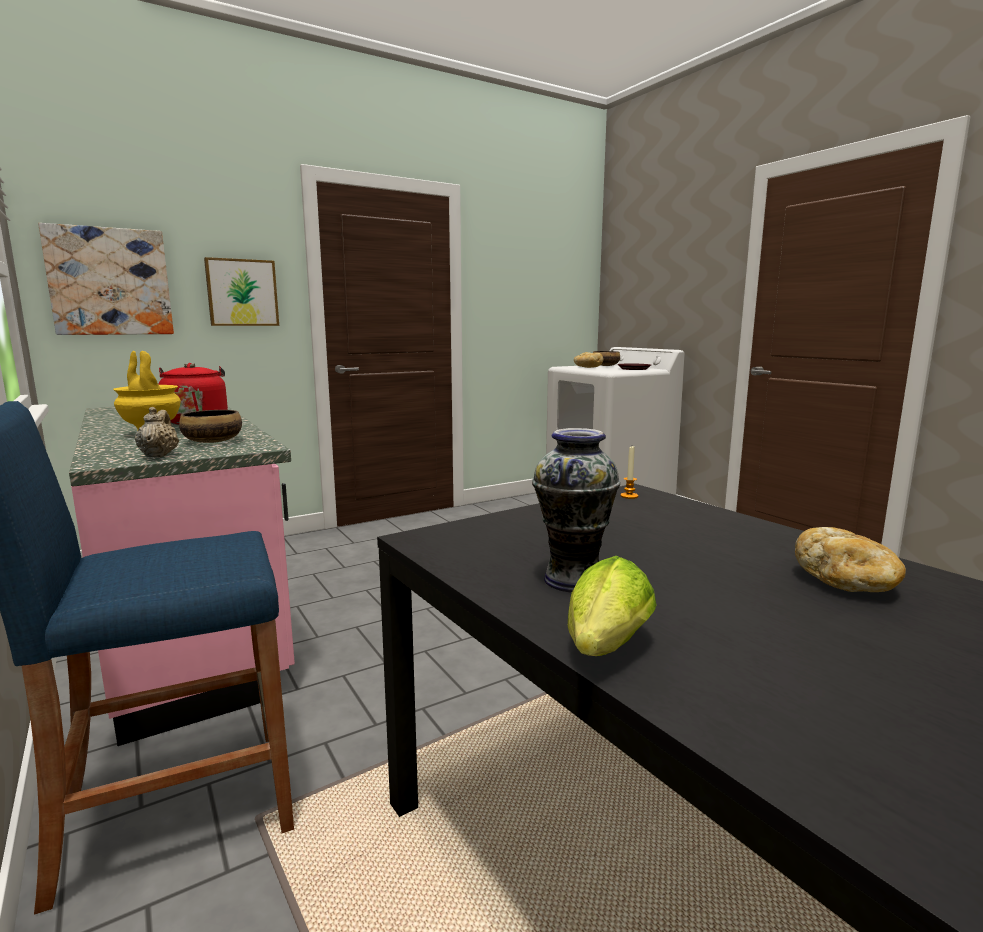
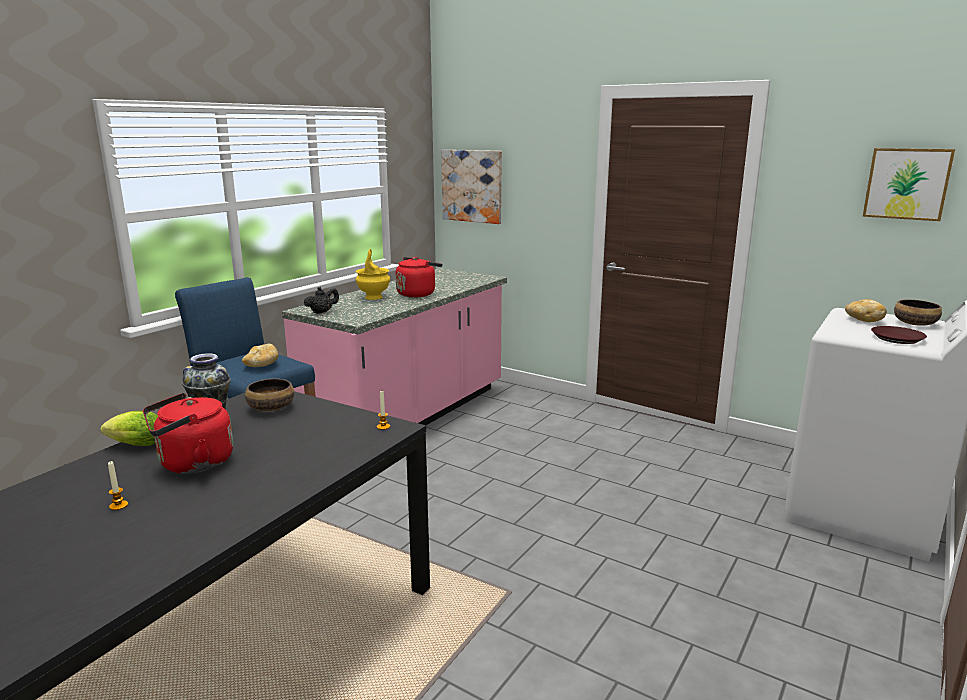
camera: 65 degrees right, 5 degrees up
beige teapot [135,407,179,457] -> black teapot [304,287,339,314]
bowl [179,410,242,443] -> bowl moved to [245,379,294,411]
picture [204,257,279,326] -> picture moved to [863,148,955,221]
bread [795,527,906,592] -> bread moved to [242,344,278,367]
none -> candle [108,461,128,510]
none -> red kettle [143,393,233,474]

